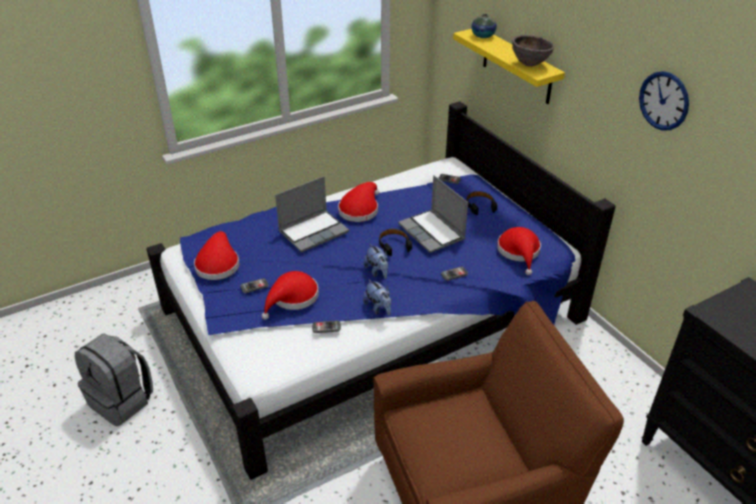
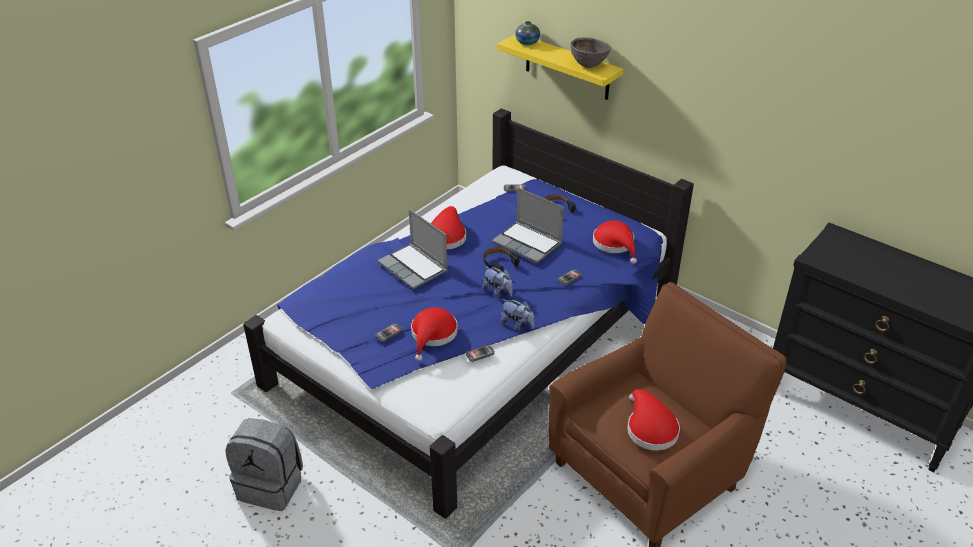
camera: 20 degrees left, 0 degrees up
red hat [194,231,239,280] -> red hat moved to [627,389,680,450]
laptop [275,176,349,252] -> laptop turned 105 degrees clockwise [378,209,448,289]
wall clock [639,71,689,131] -> none

